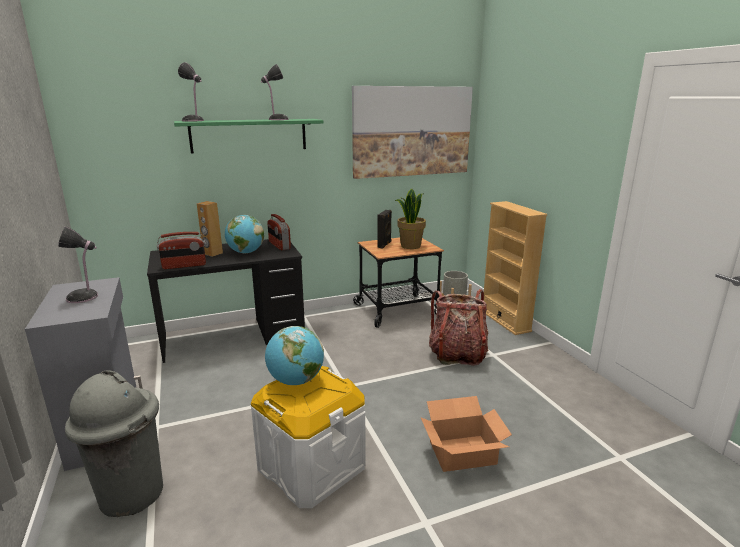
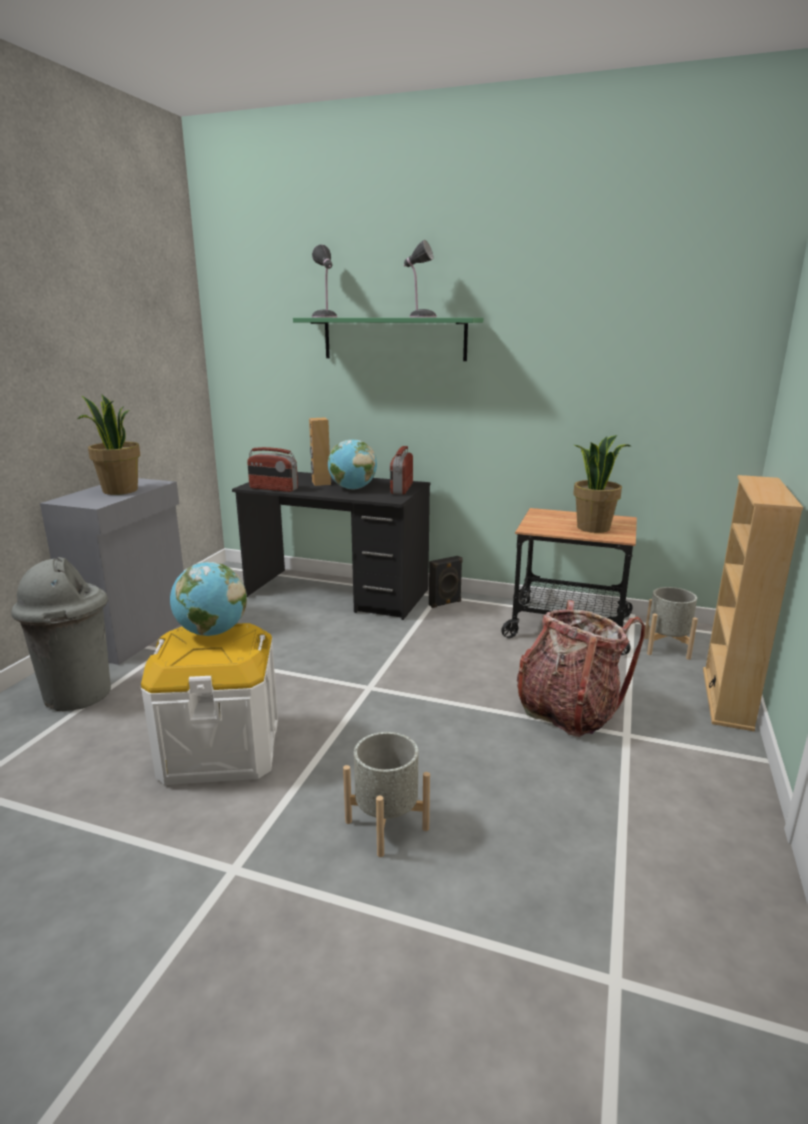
camera: 40 degrees right, 0 degrees up
table lamp [58,227,98,303] -> potted plant [78,395,140,495]
picture [352,86,473,179] -> none
black speaker [377,210,392,249] -> black speaker moved to [429,556,463,608]
cardboard box [420,396,512,472] -> grey planter [343,732,430,857]

